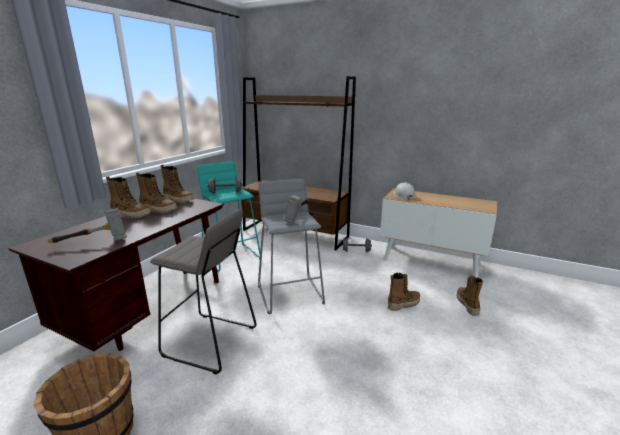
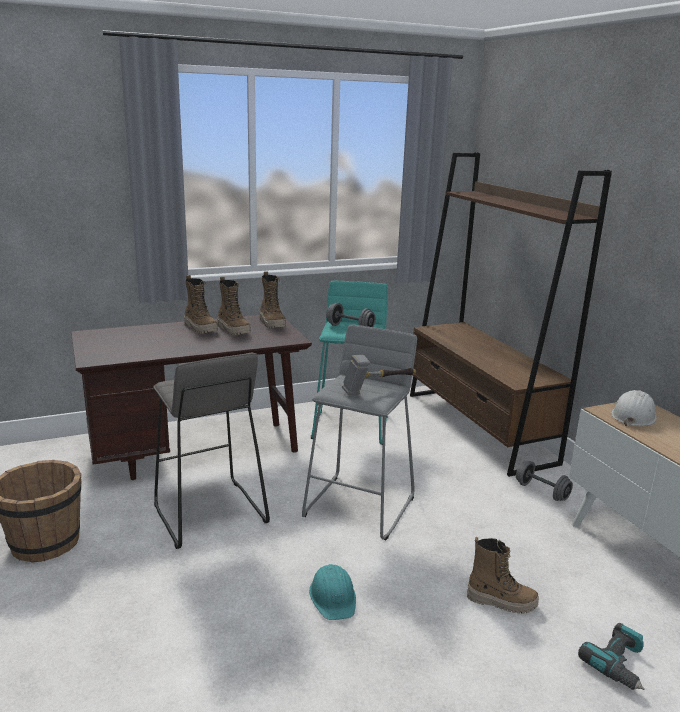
camera: 40 degrees right, 0 degrees up
hammer [48,208,127,243] -> none
boot [456,276,483,316] -> power drill [578,623,645,690]
none -> turquoise hard hat [309,564,356,620]

